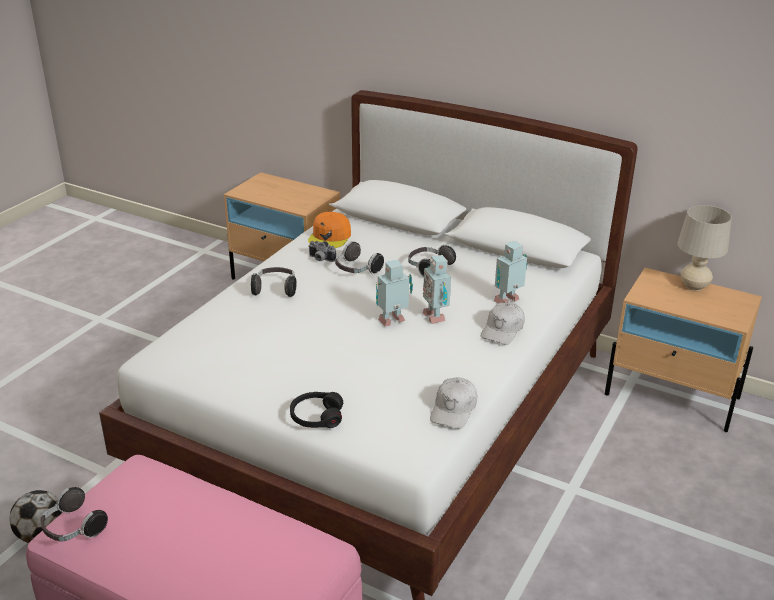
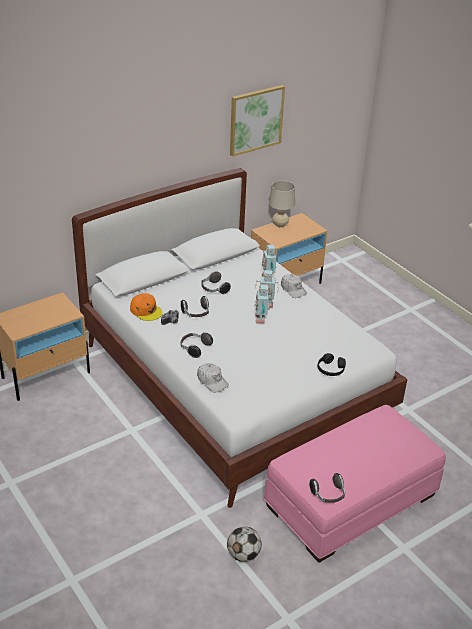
camera: 65 degrees left, 5 degrees up
white cap [430,377,477,429] -> white cap moved to [197,363,229,392]
none -> picture [230,85,285,157]

